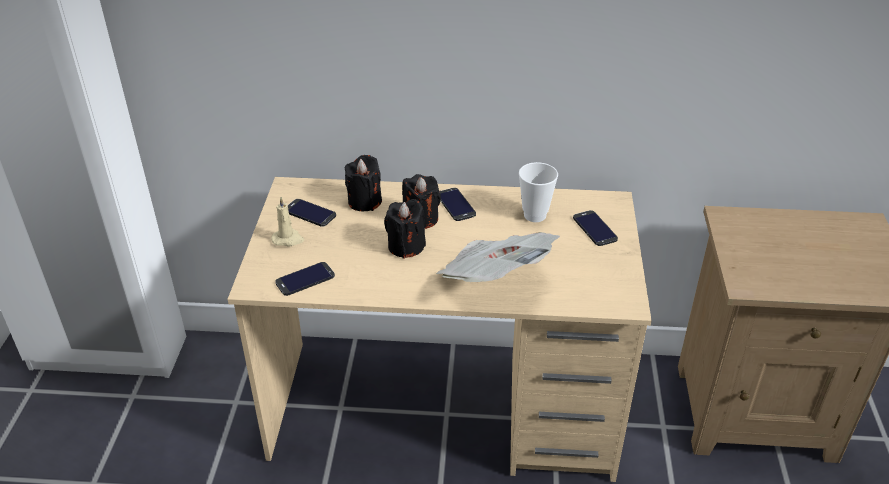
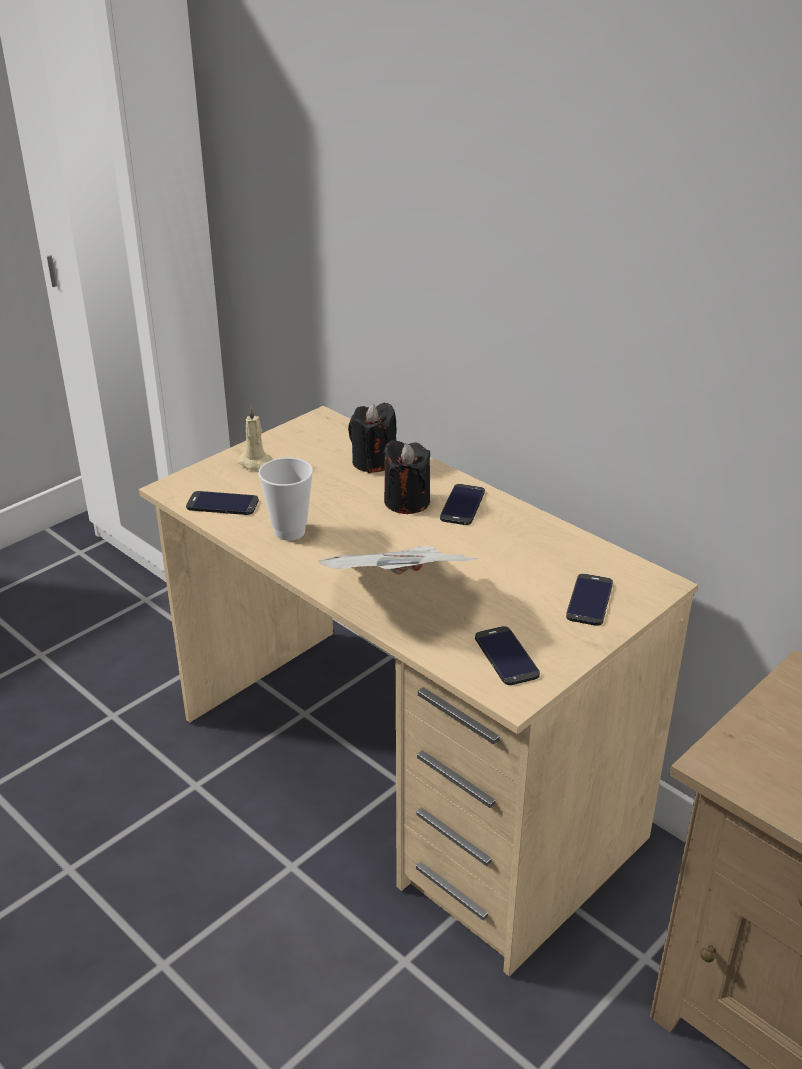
camera: 40 degrees right, 5 degrees down
phone [288,199,336,227] -> phone moved to [475,626,540,685]
black candle [384,199,426,259] -> none
cup [519,162,558,222] -> cup moved to [258,457,313,541]

